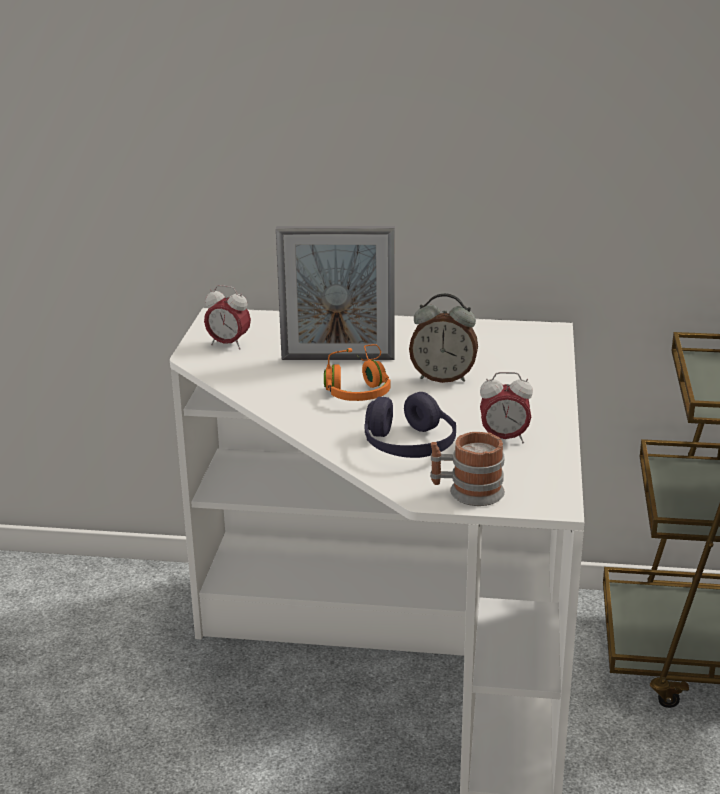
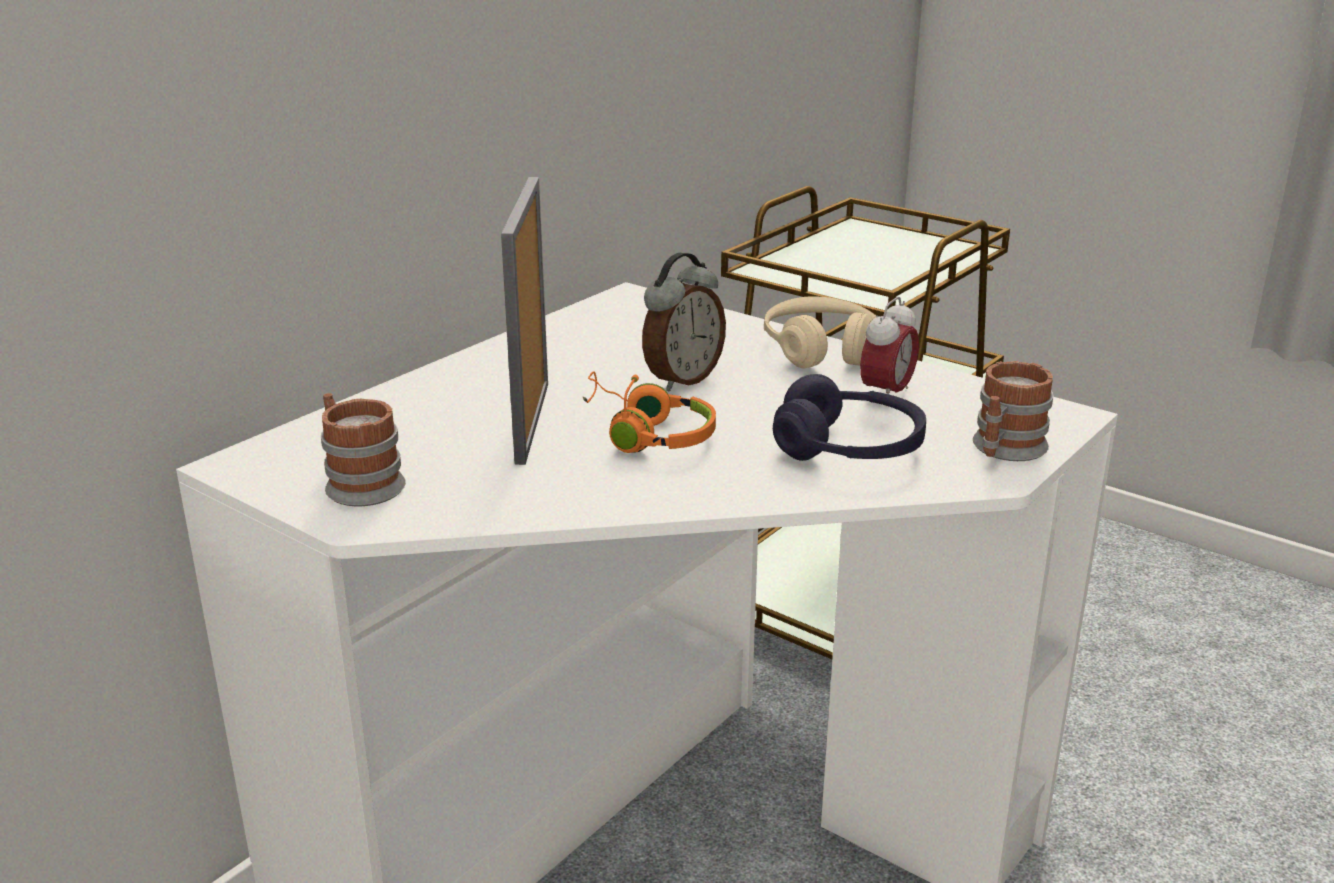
camera: 60 degrees left, 0 degrees up
alarm clock [204,285,251,349] -> mug [321,393,406,506]
picture frame [276,226,395,360] -> picture frame turned 150 degrees clockwise [501,177,548,465]
none -> beige headphones [764,296,876,368]

